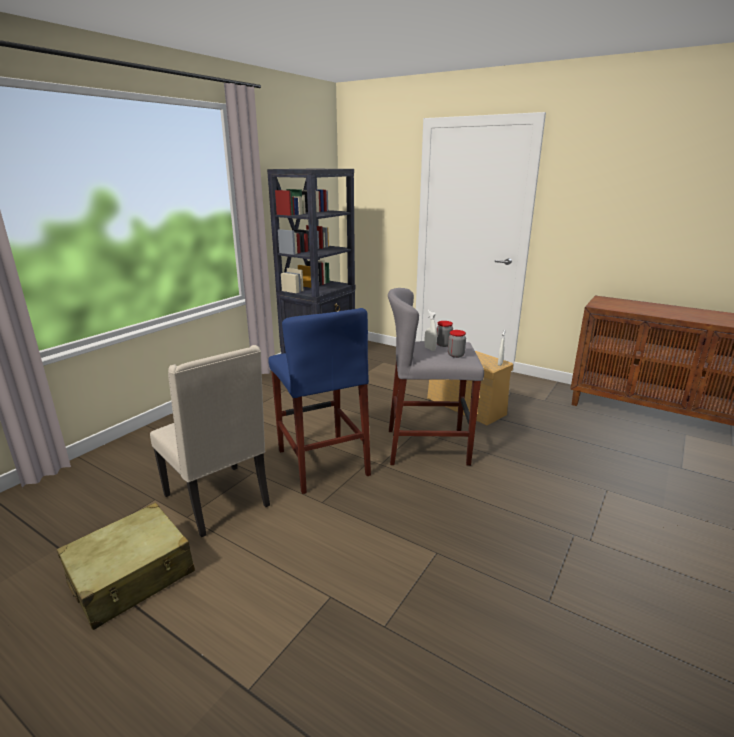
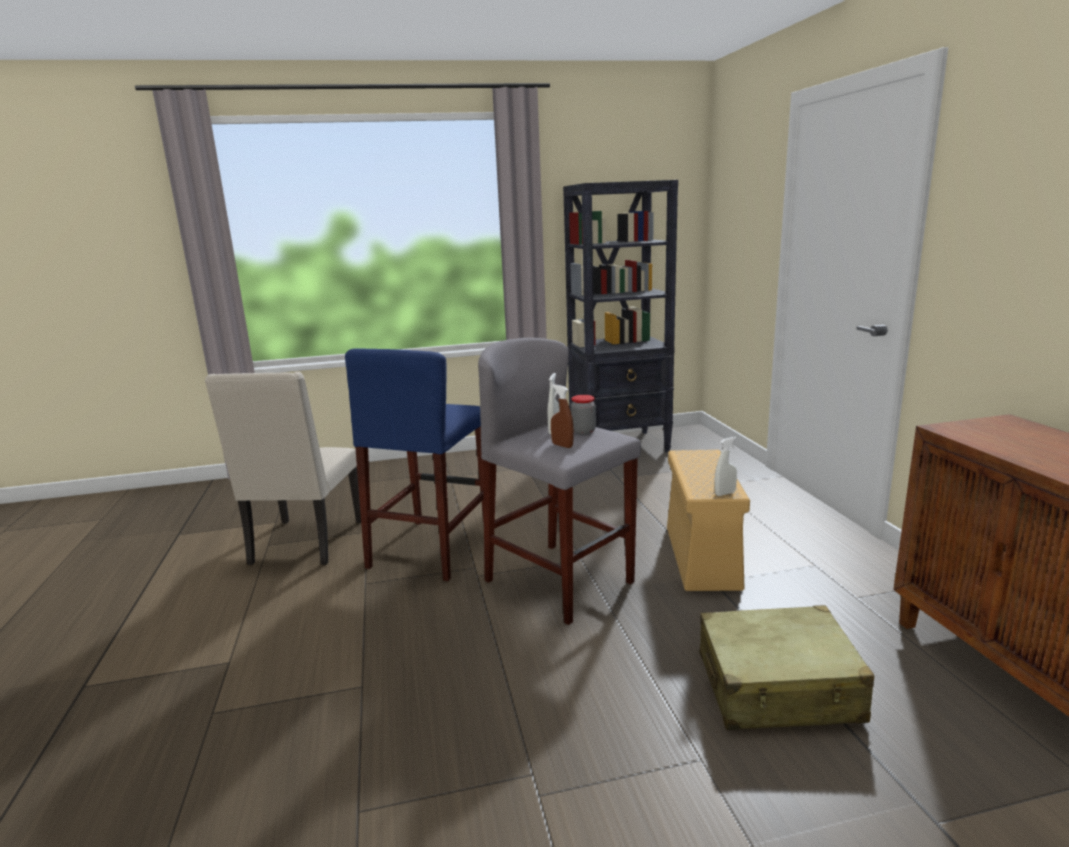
camera: 45 degrees right, 5 degrees down
beige suitcase [57,503,195,630] -> beige suitcase moved to [699,605,874,730]
jar [448,330,466,358] -> brown spray bottle [551,384,574,448]

